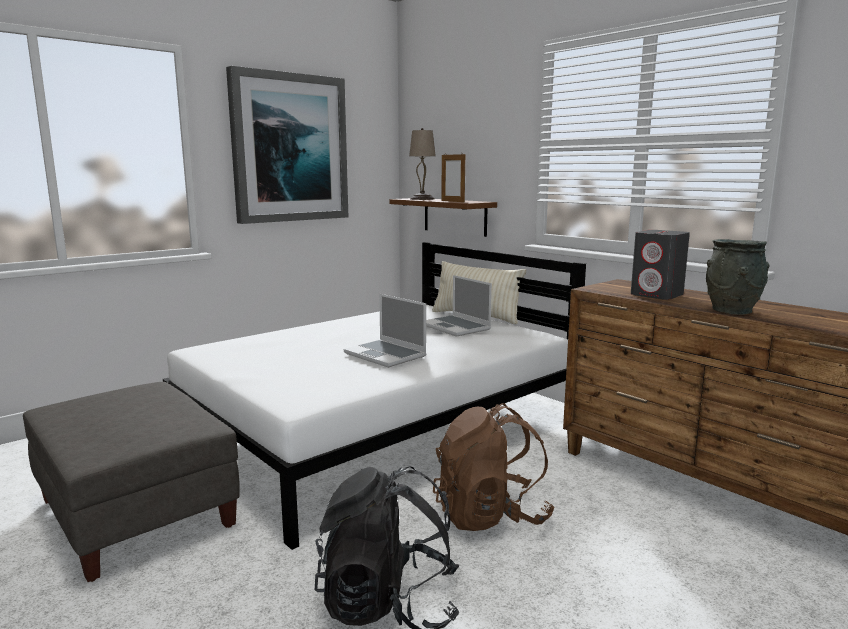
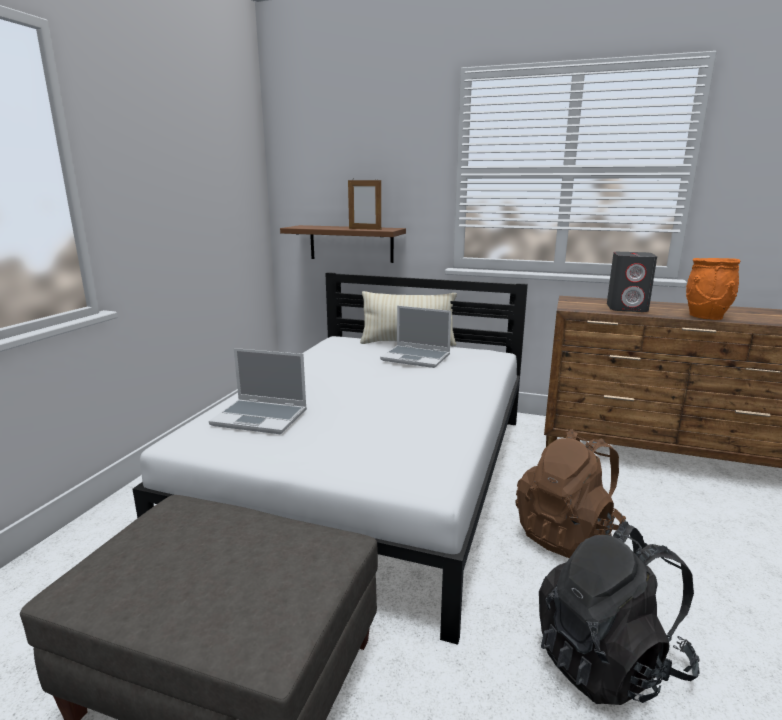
camera: 30 degrees left, 5 degrees up
picture [226,66,348,224] -> none
laptop [344,294,427,368] -> laptop moved to [209,348,307,434]
beige table lamp [409,128,436,200] -> none
grey vase [706,239,770,315] -> orange vase [686,258,741,320]

